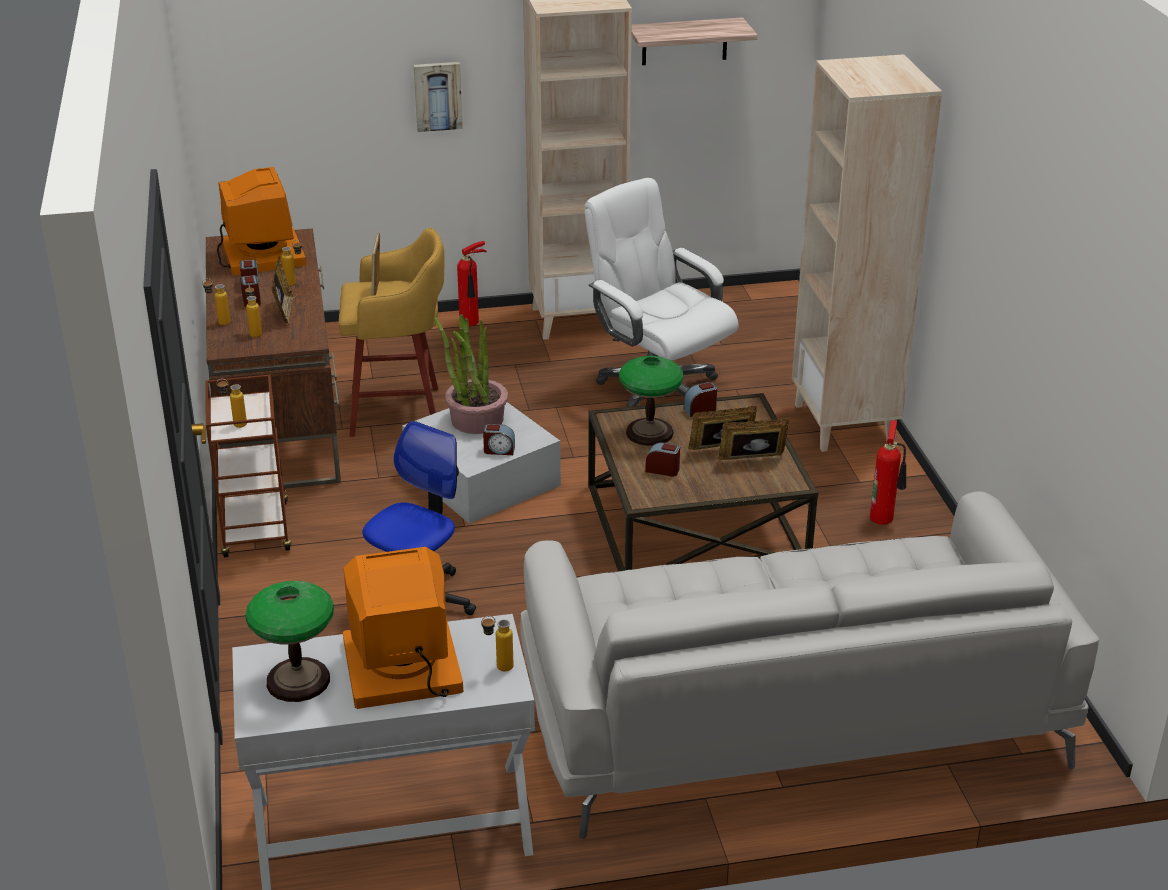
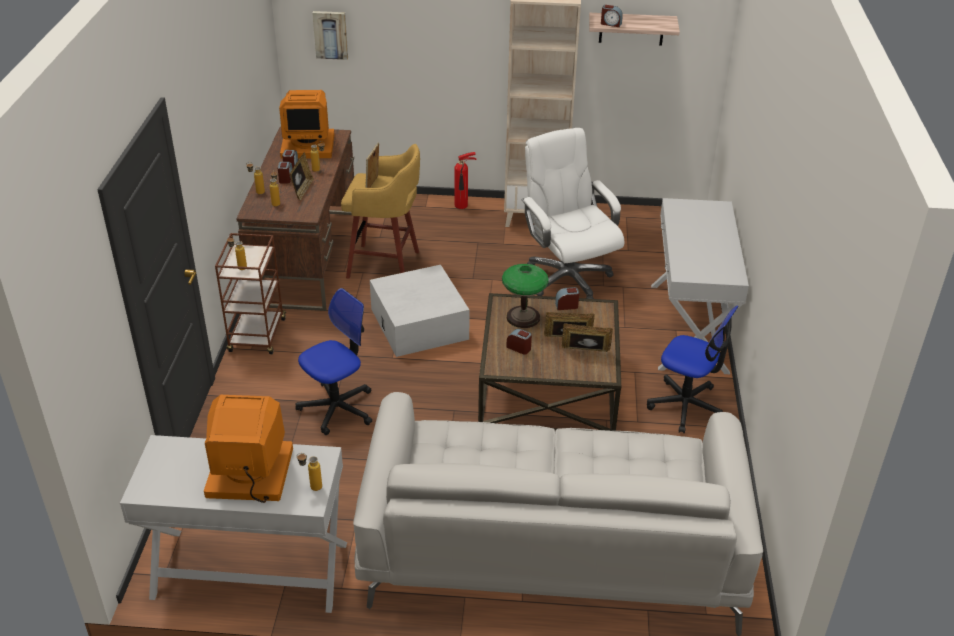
camera: 15 degrees right, 5 degrees up
monitor [217,167,306,275] -> monitor turned 90 degrees clockwise [279,90,335,159]
table lamp [246,581,334,702] -> none
picture [414,62,463,132] -> picture moved to [312,11,348,60]
potted plant [434,314,508,434] -> none
alarm clock [483,424,515,455] -> alarm clock moved to [601,5,623,27]
beige bookcase [792,54,942,452] -> white console table [651,198,749,374]
fire extinguisher [870,420,906,525] -> office chair [647,306,739,433]

